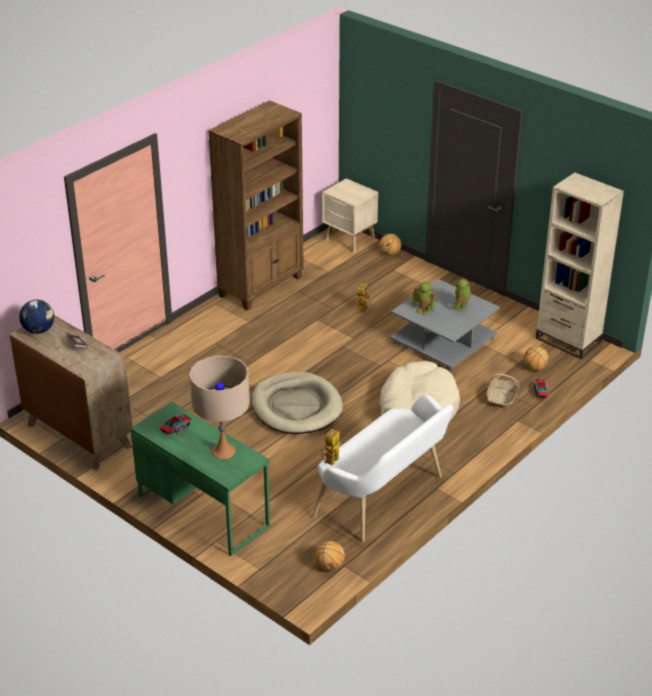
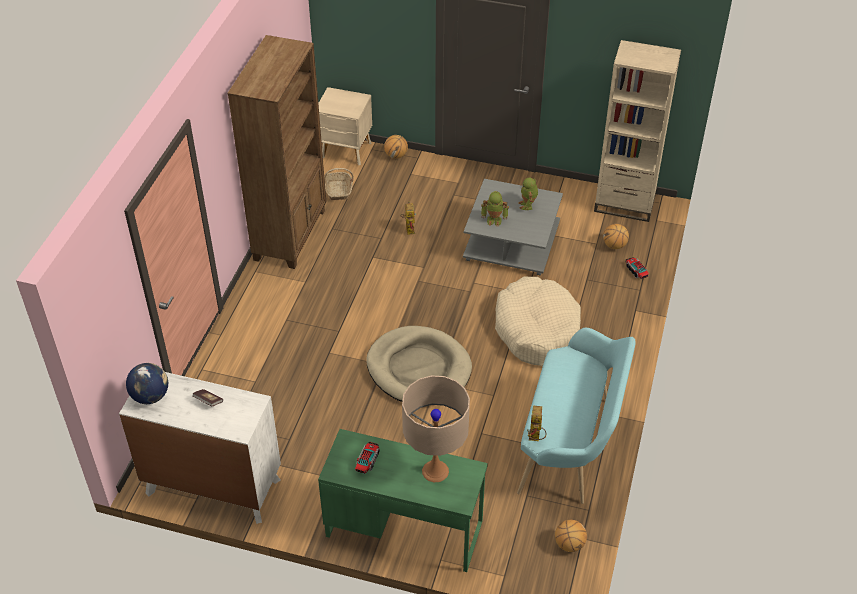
camera: 25 degrees left, 10 degrees up
brown dresser [9,315,133,471] -> white dresser [119,372,281,524]
white bench [313,395,453,542] -> turquoise bench [517,328,636,504]
basket [487,374,519,409] -> basket moved to [324,168,354,200]

